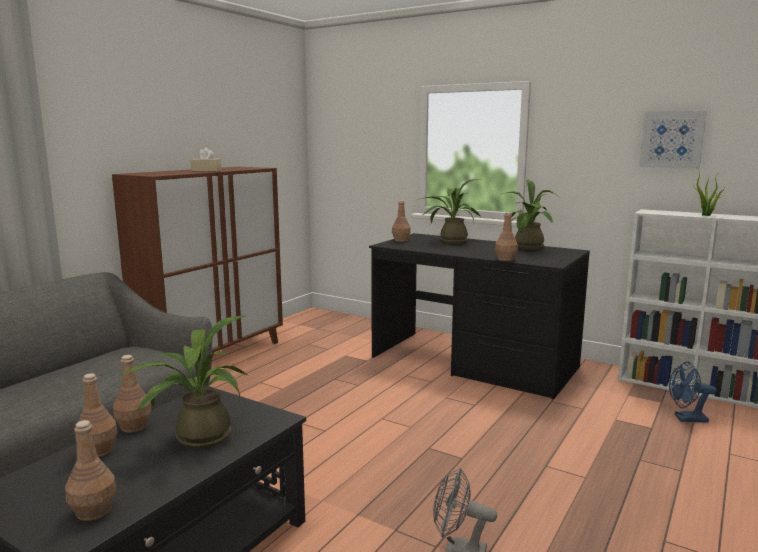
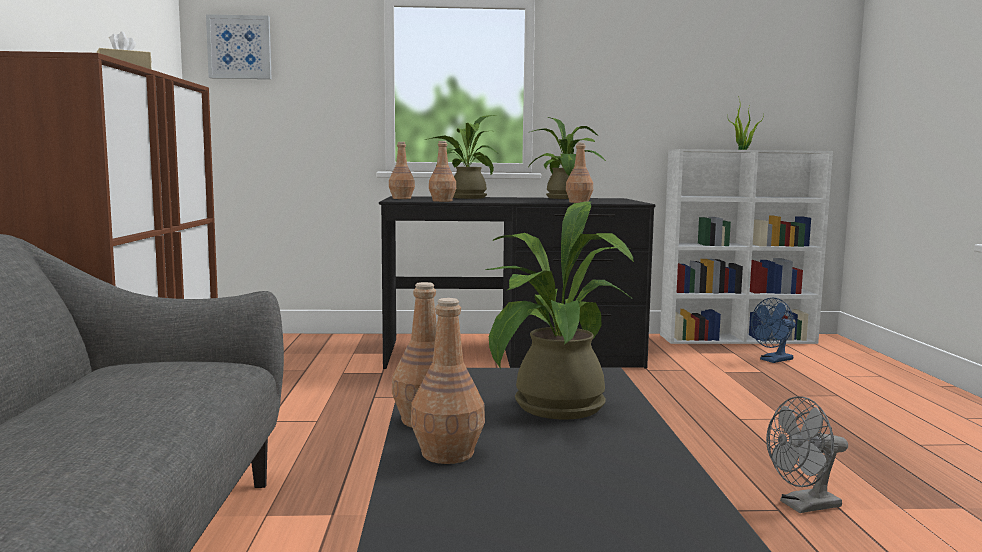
camera: 35 degrees left, 5 degrees down
brown bottle [65,420,116,521] -> brown bottle moved to [429,141,456,202]
picture [639,111,707,169] -> picture moved to [206,14,272,79]

